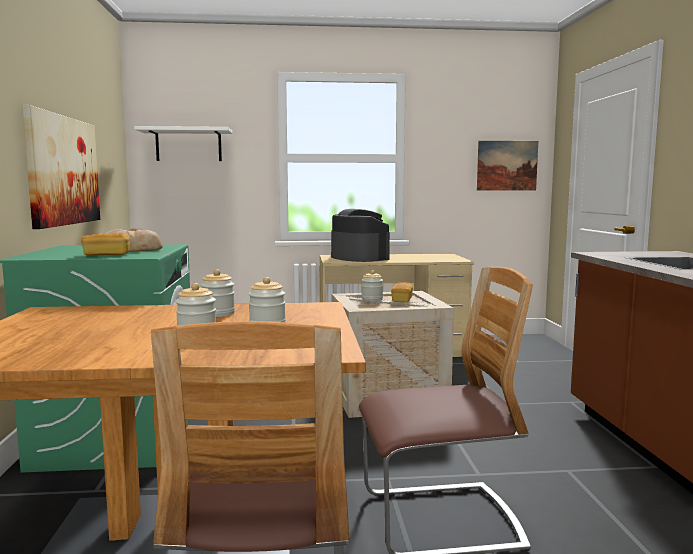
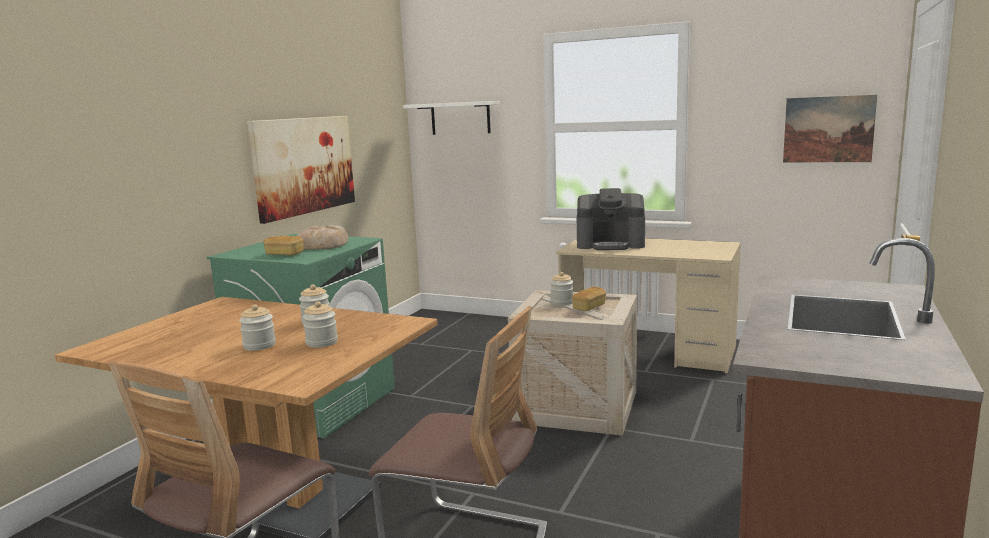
camera: 30 degrees right, 5 degrees up
coffee machine [331,209,390,262] -> coffee machine turned 105 degrees clockwise [577,188,645,250]

